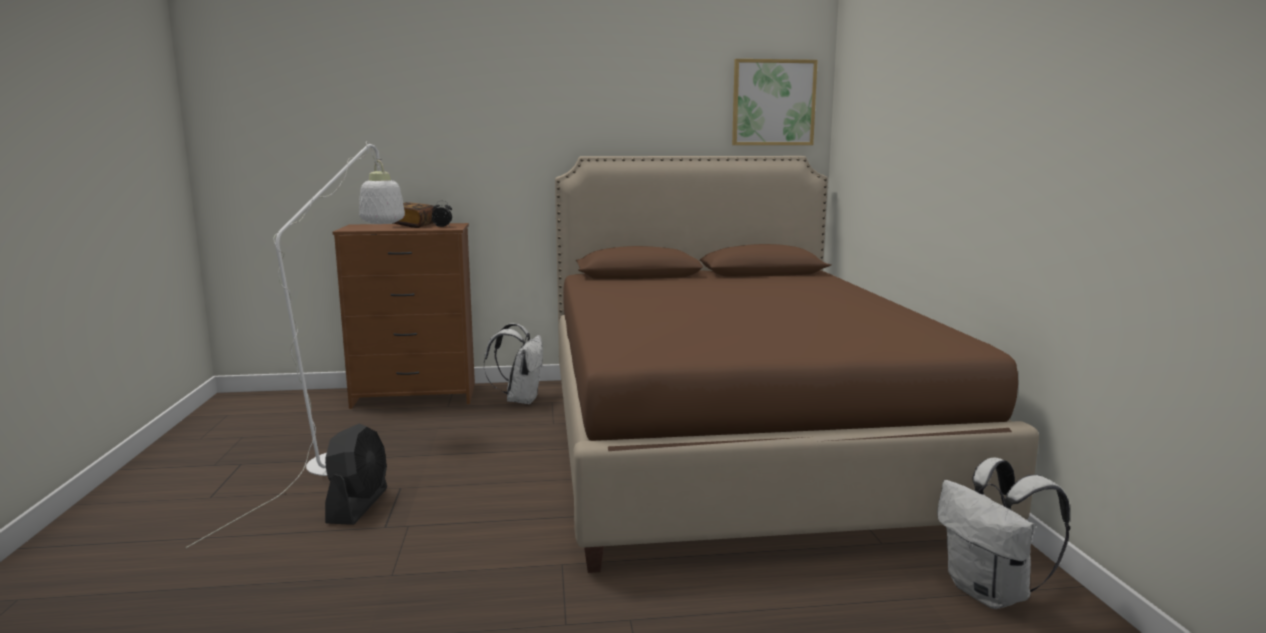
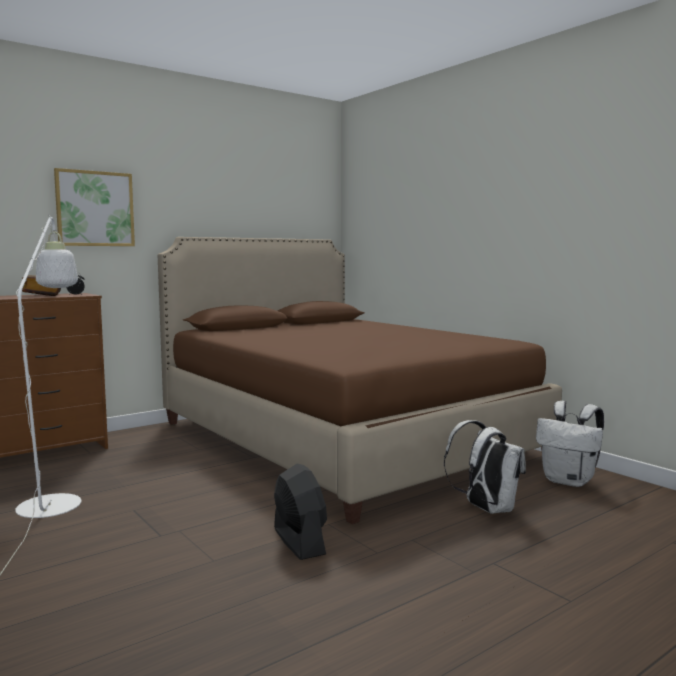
camera: 30 degrees left, 5 degrees down
black fan [325,423,387,525] -> black fan moved to [274,464,327,560]
white backpack [484,323,543,404] -> white backpack moved to [444,420,526,514]
picture [732,59,818,145] -> picture moved to [54,168,135,246]

